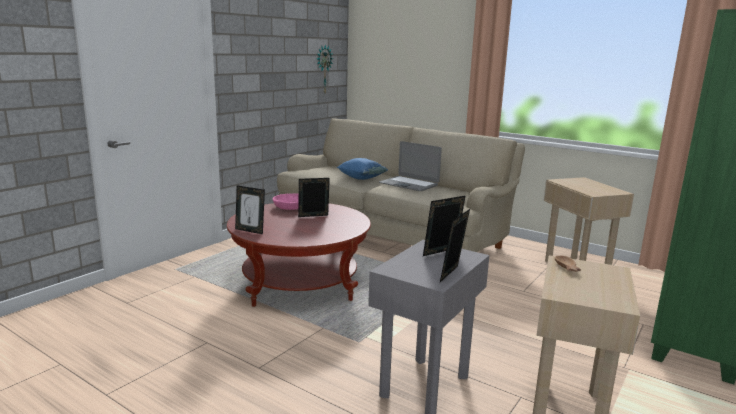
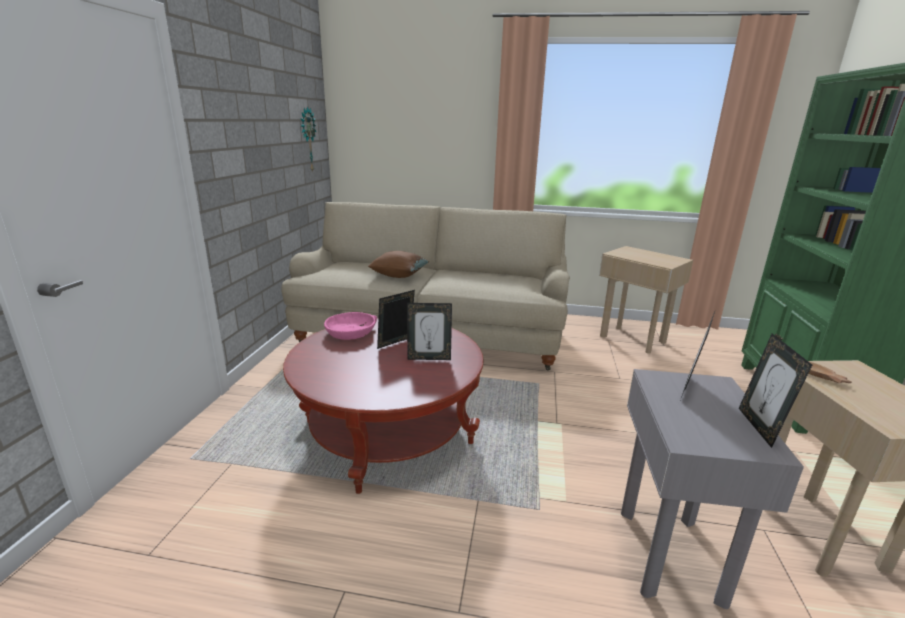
camera: 25 degrees left, 5 degrees up
picture frame [235,185,265,234] -> picture frame moved to [407,303,452,360]
blue pillow [337,158,388,180] -> brown pillow [368,251,429,278]
laptop [379,141,442,191] -> none

